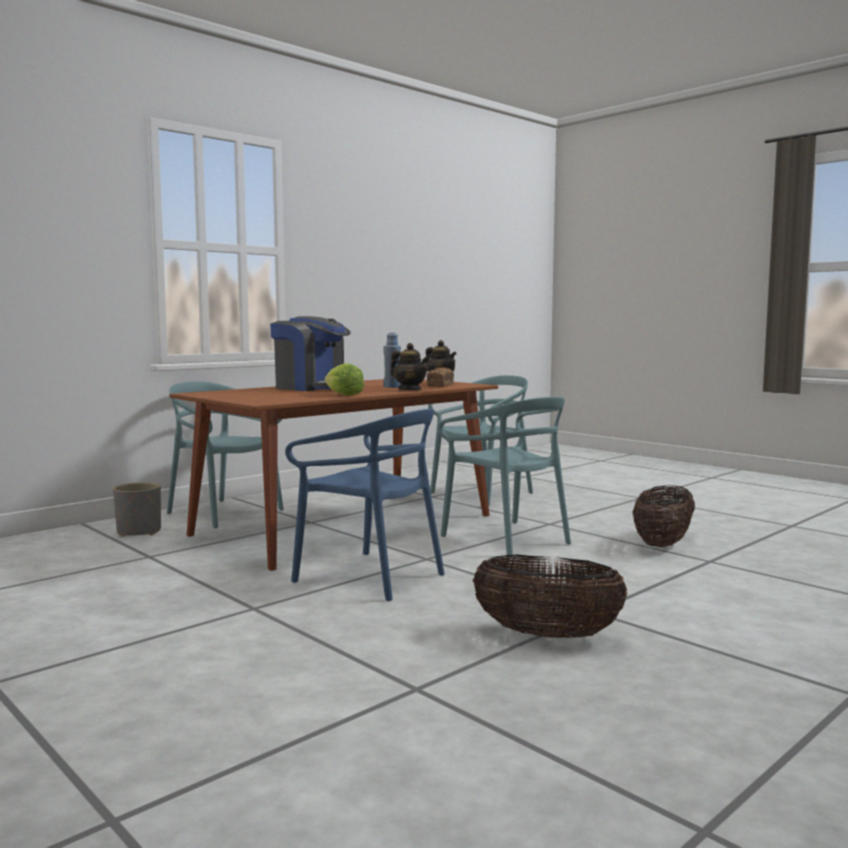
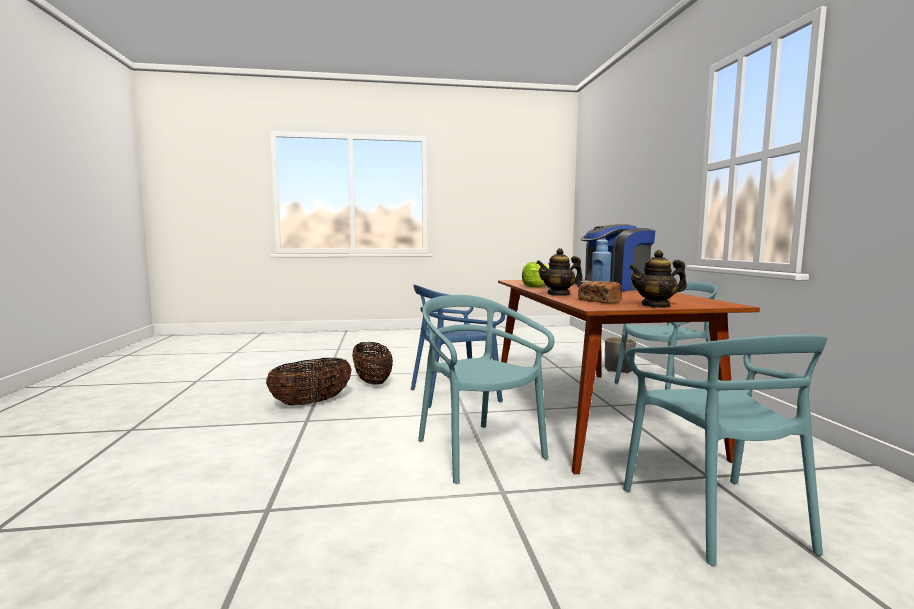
camera: 125 degrees right, 0 degrees up
turquoise chair [438,397,571,555] -> turquoise chair turned 60 degrees clockwise [418,295,554,484]
basket [632,485,695,547] -> basket moved to [352,342,393,384]

